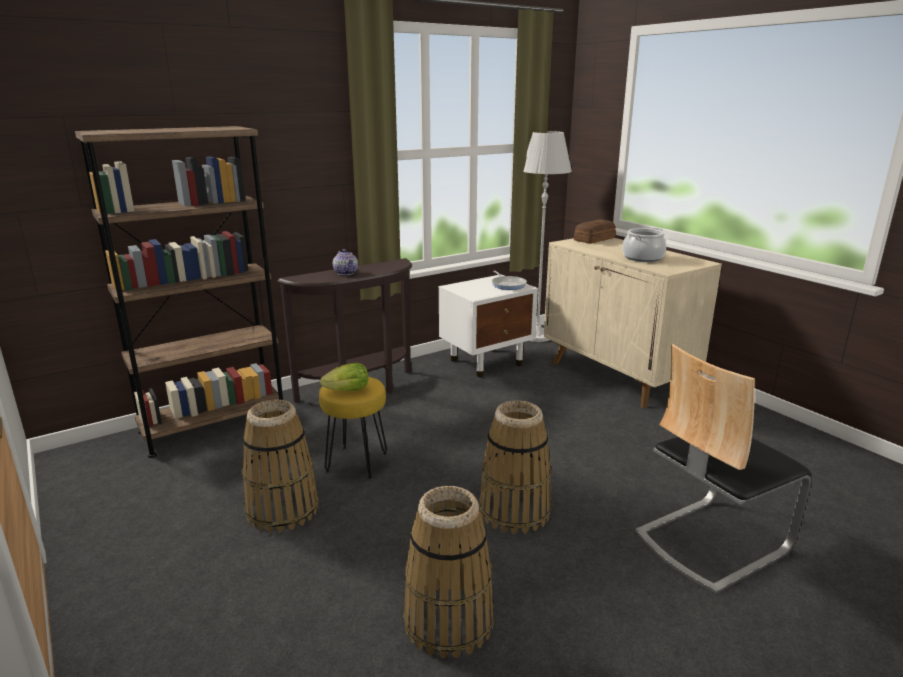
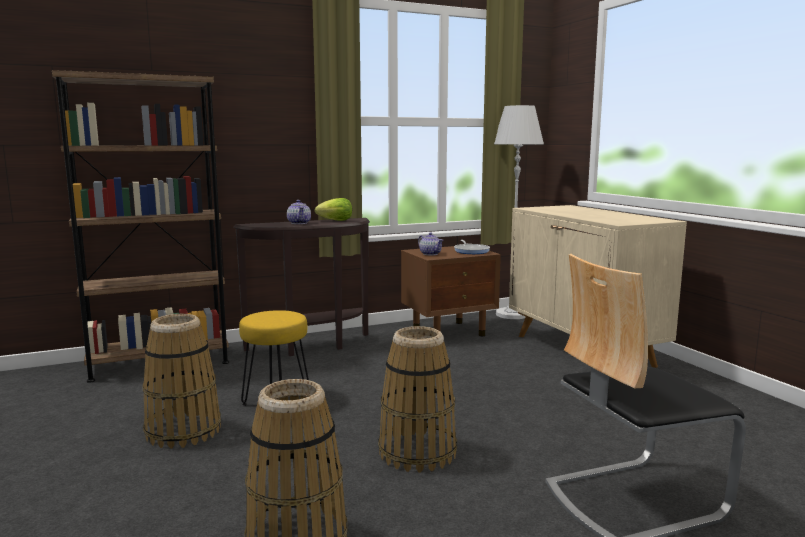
camera: 10 degrees right, 10 degrees down
lettuce [320,363,368,391] -> lettuce moved to [315,198,352,221]
white nightstand [438,274,538,377] -> brown nightstand [401,246,501,336]
bread [574,219,616,244] -> none
cooking pot [622,228,666,262] -> none
none -> teapot [418,232,443,255]

